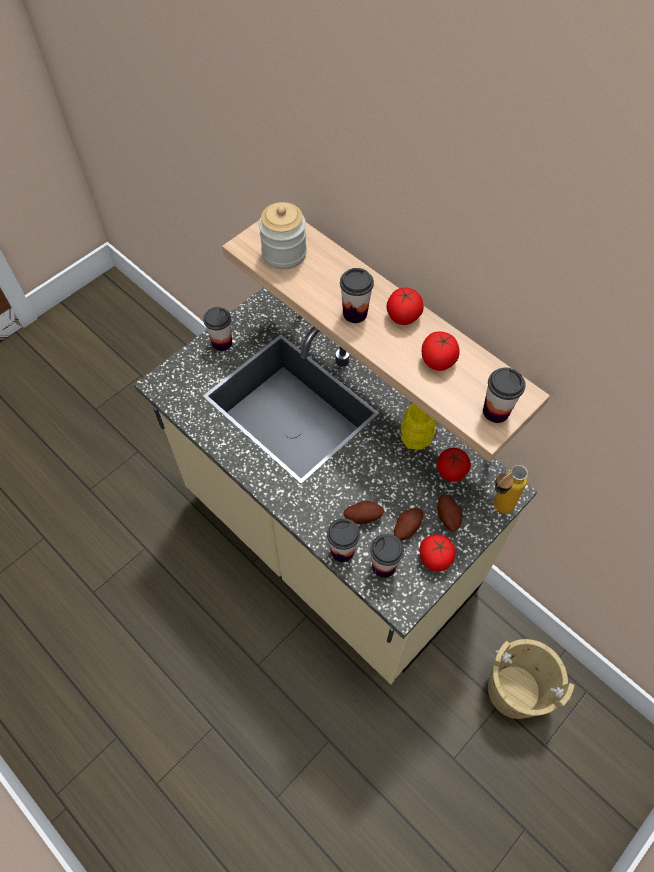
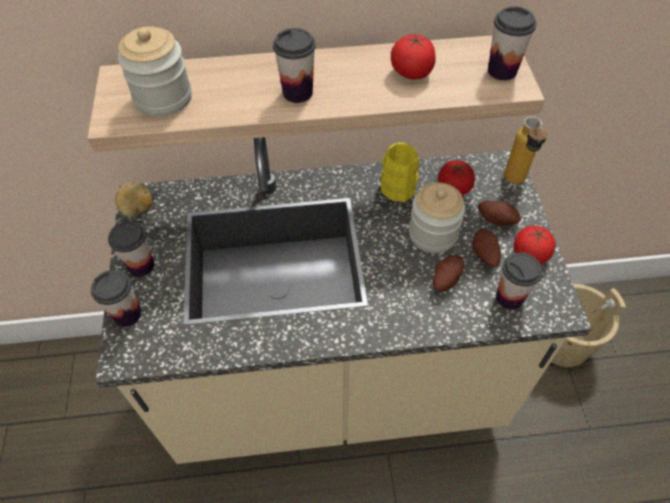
camera: 50 degrees left, 5 degrees down
cup [327,518,360,562] -> cup moved to [91,270,141,327]
tomato [387,288,424,325] -> none
none -> potato [115,182,153,217]
none -> jar [409,182,465,253]

